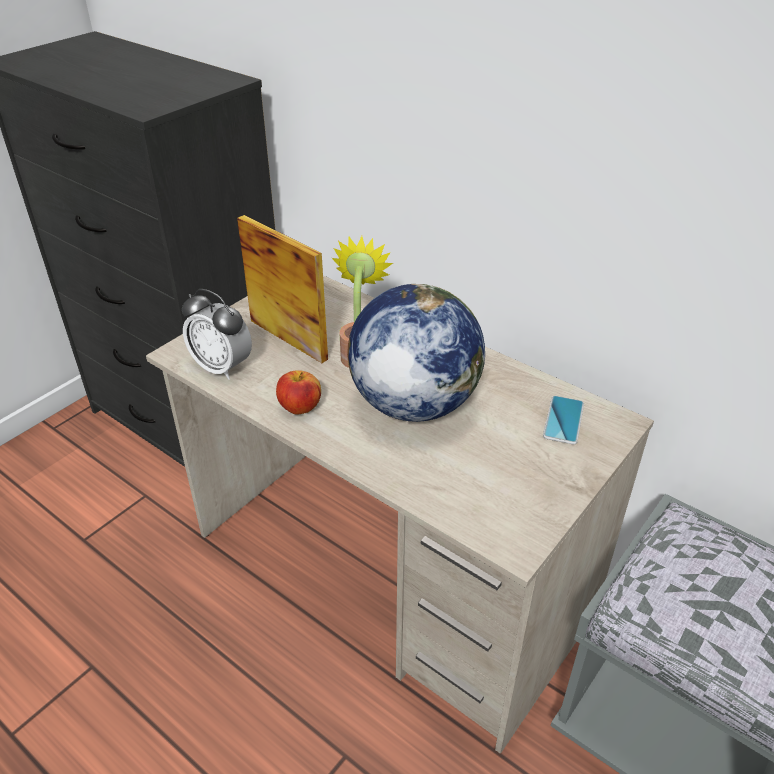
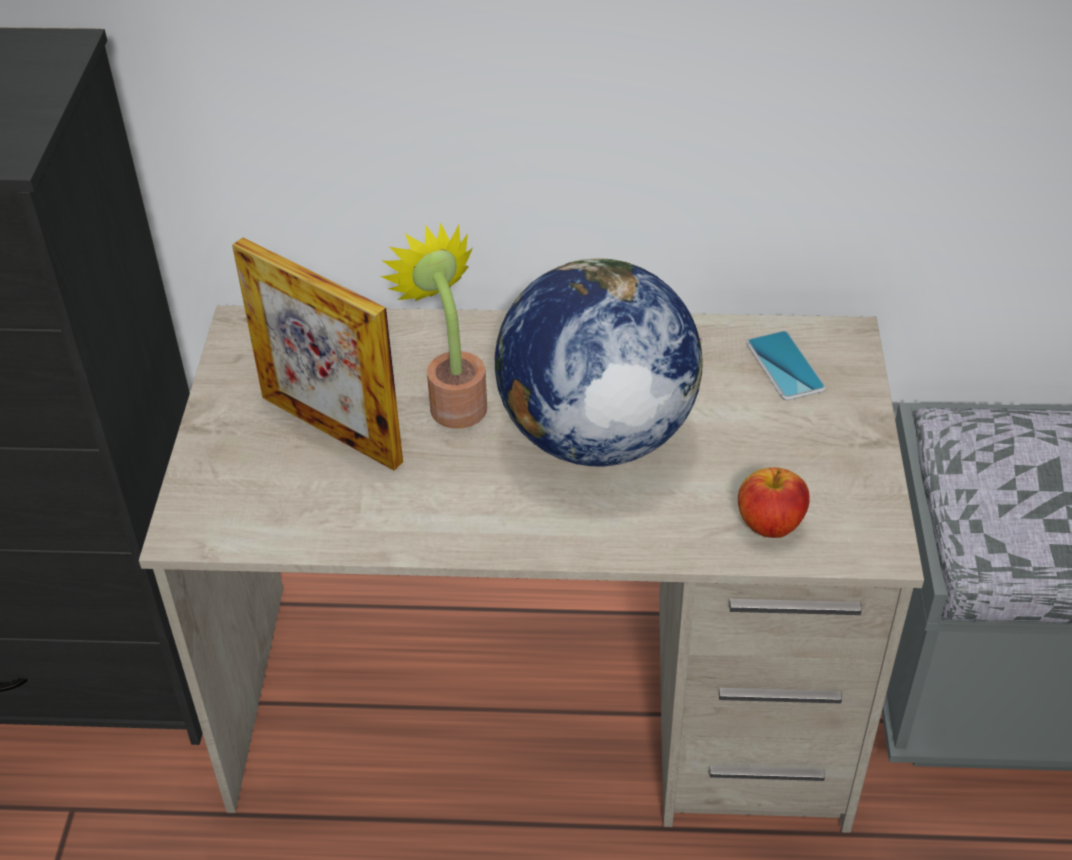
camera: 35 degrees left, 5 degrees up
alarm clock [182,289,252,380] -> none
picture frame [237,215,328,363] -> picture frame turned 150 degrees counterclockwise [232,237,403,471]
apple [276,370,321,415] -> apple moved to [738,467,810,538]

